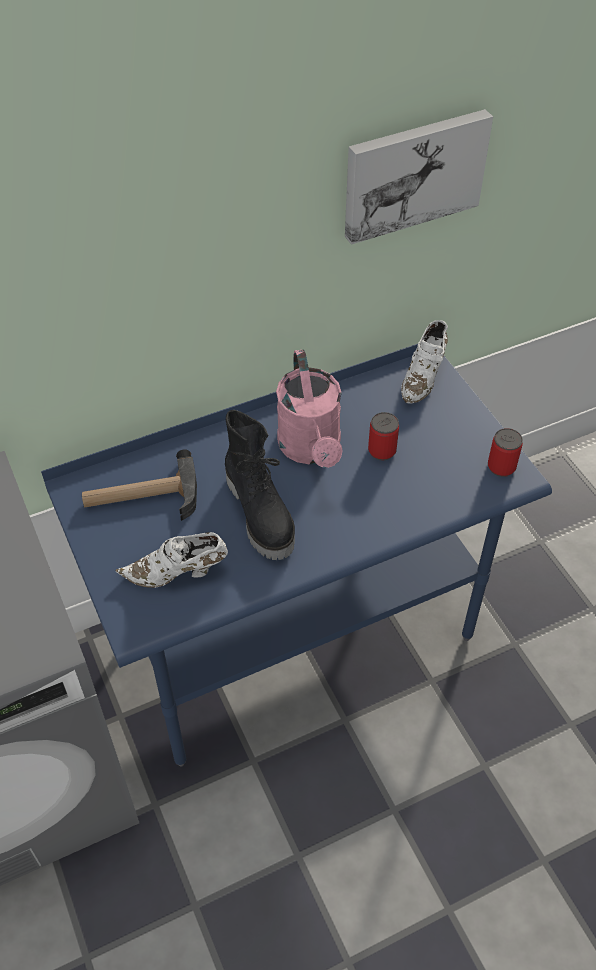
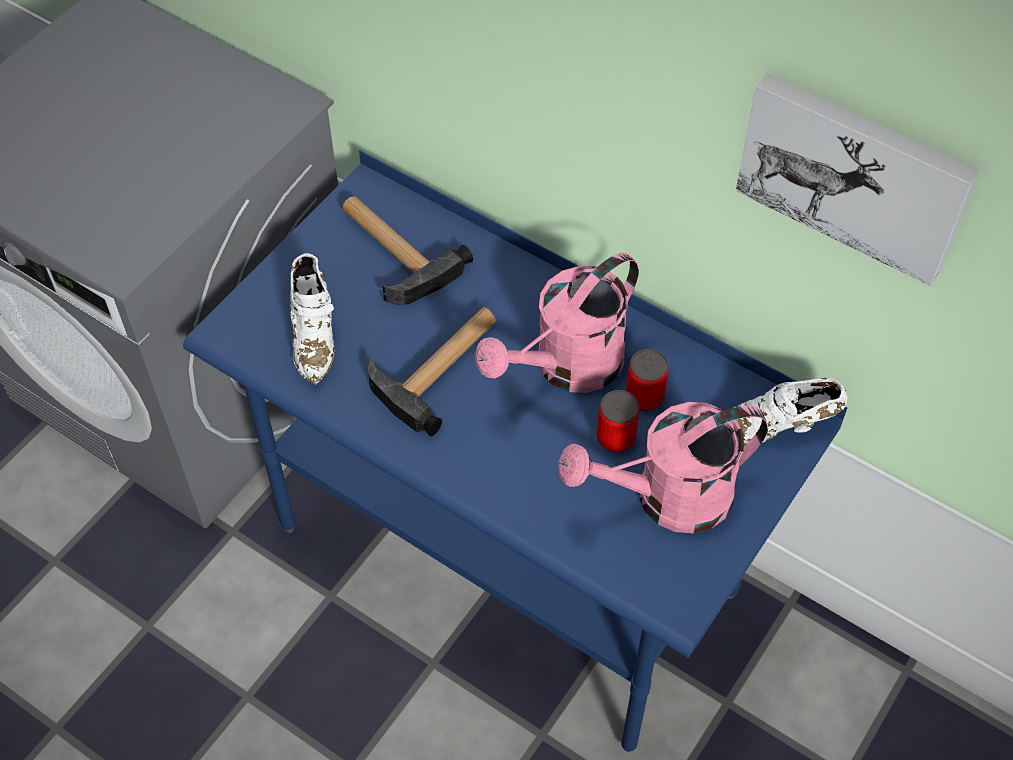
camera: 60 degrees right, 5 degrees up
white shoe [116,532,228,588] -> white shoe turned 150 degrees counterclockwise [290,253,335,385]
black boot [225,410,295,560] -> hammer [368,307,496,437]
can [488,428,523,477] -> can moved to [626,349,668,411]
none -> pink watering can [558,402,768,534]

